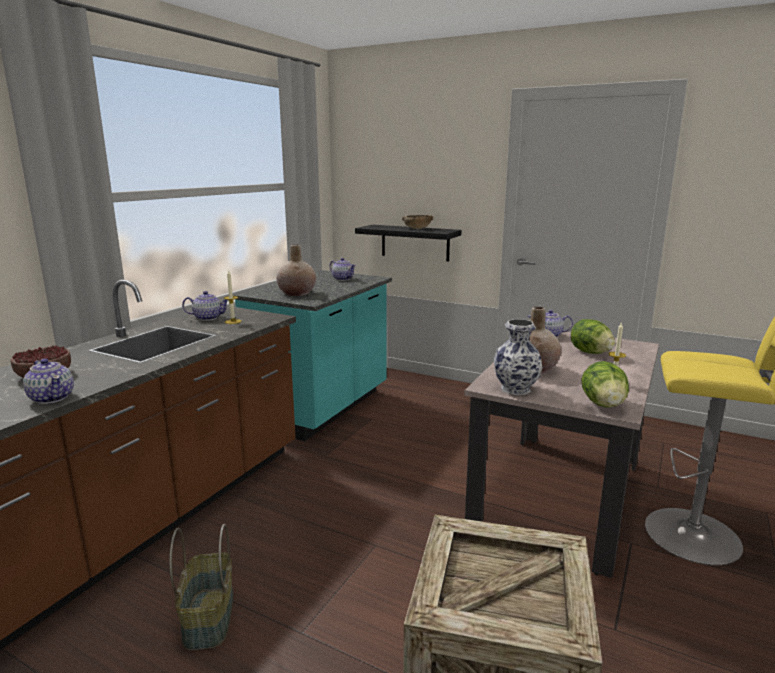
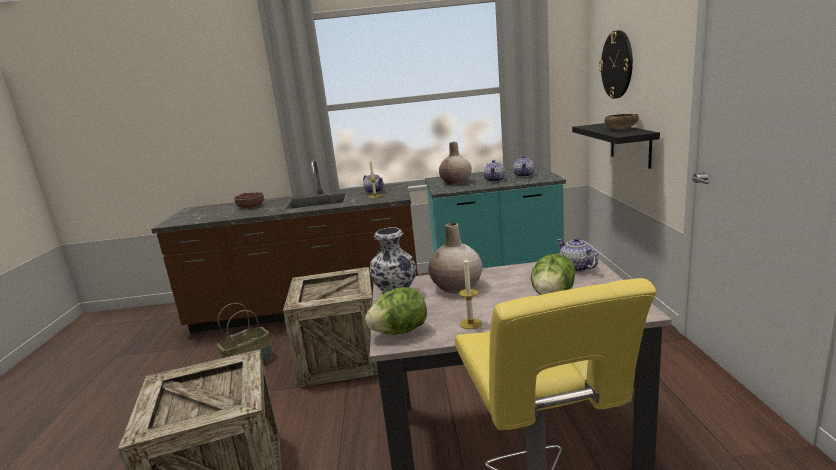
camera: 60 degrees right, 0 degrees up
teapot [23,358,74,404] -> teapot moved to [484,160,505,182]
none -> crate [283,267,378,388]
none -> wall clock [599,30,633,99]

